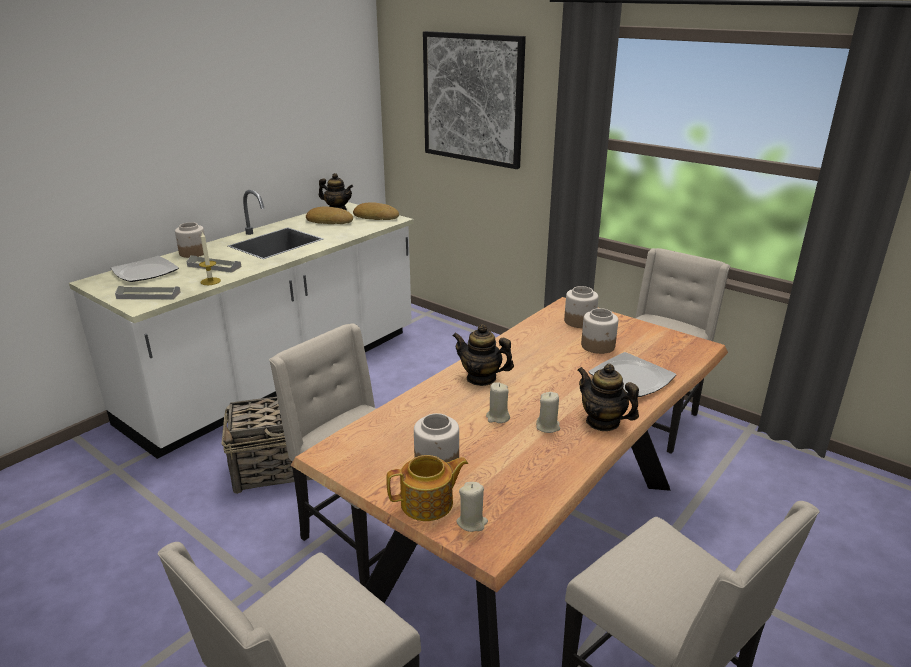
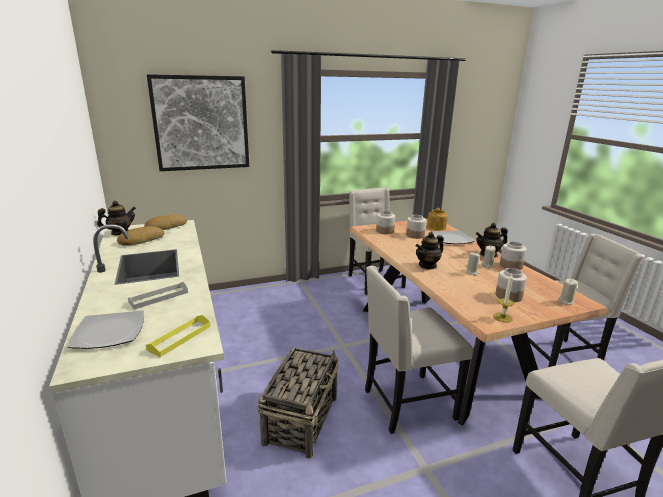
camera: 60 degrees left, 5 degrees down
grey tray [115,286,180,299] -> yellow tray [146,315,211,357]
jar [175,222,205,258] -> jar moved to [500,241,527,270]
candle [199,232,221,285] -> candle moved to [493,273,514,322]
teapot [386,455,468,521] -> teapot moved to [427,208,448,231]

